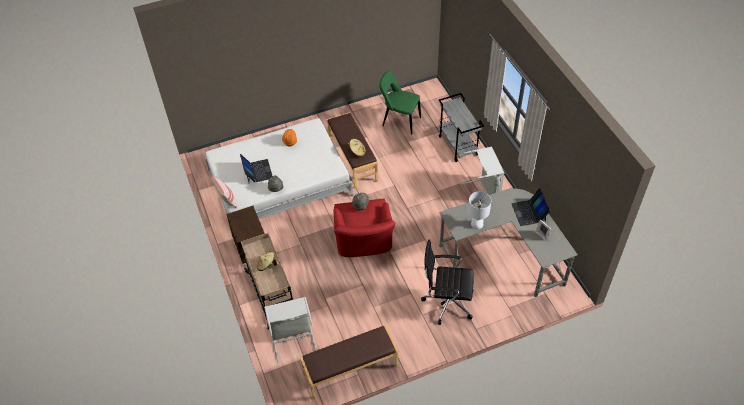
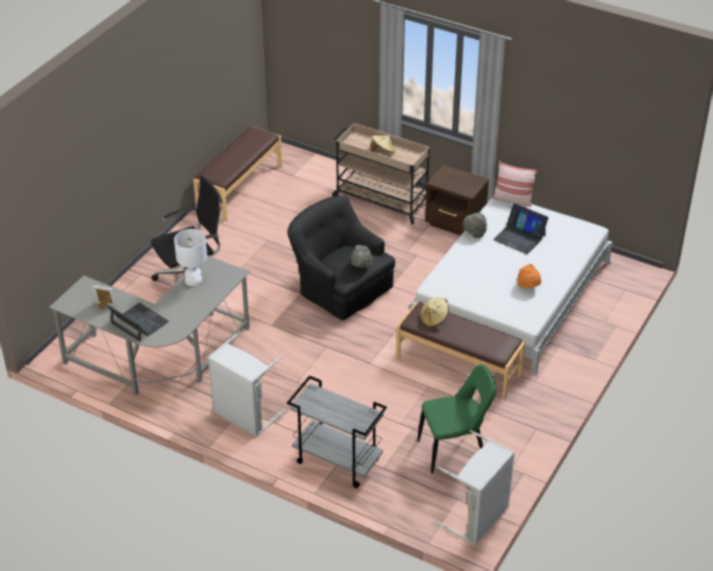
camera: 140 degrees right, 10 degrees down
grey laundry basket [264,297,317,363] -> grey laundry basket moved to [434,430,515,546]
red armchair [333,199,396,257] -> black armchair [287,196,395,321]

